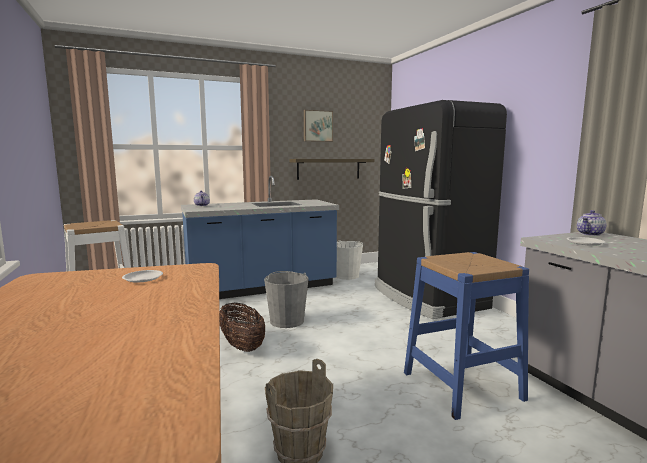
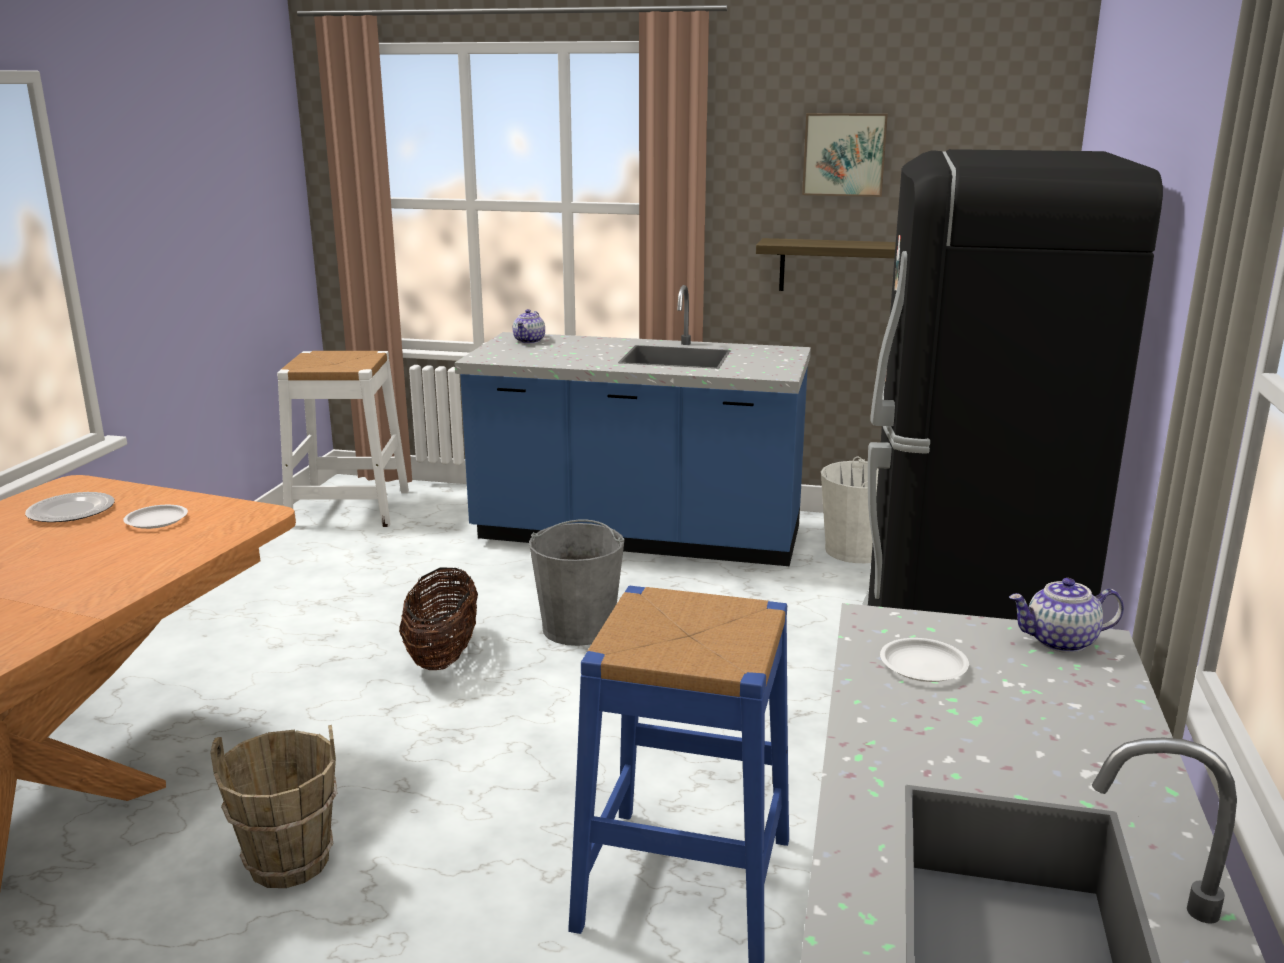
camera: 35 degrees right, 10 degrees up
none -> plate [25,492,114,522]

